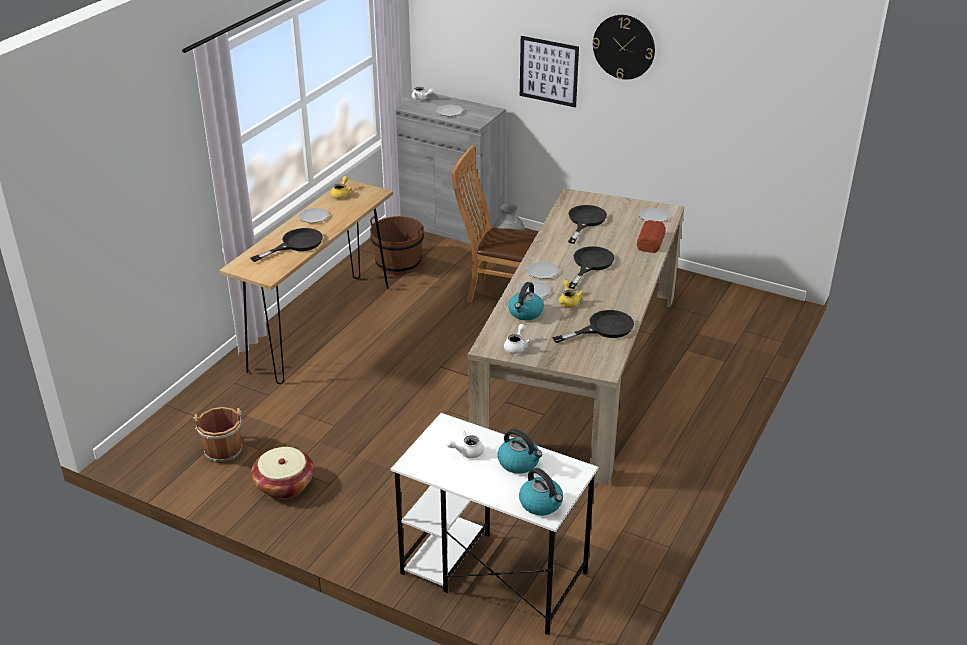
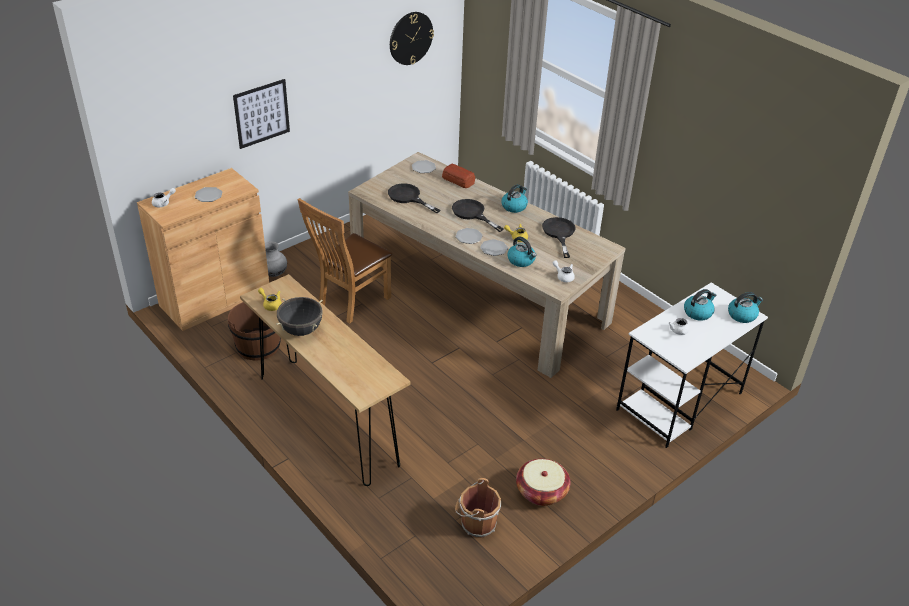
camera: 70 degrees left, 5 degrees up
black frying pan [251,228,323,262] -> none
plate [298,208,330,223] -> black cooking pot [276,297,323,336]
grey cabinet [395,90,506,244] -> brown cabinet [137,168,269,331]
wall clock [593,15,655,80] -> wall clock moved to [390,12,434,65]
none -> kettle [502,184,528,213]

